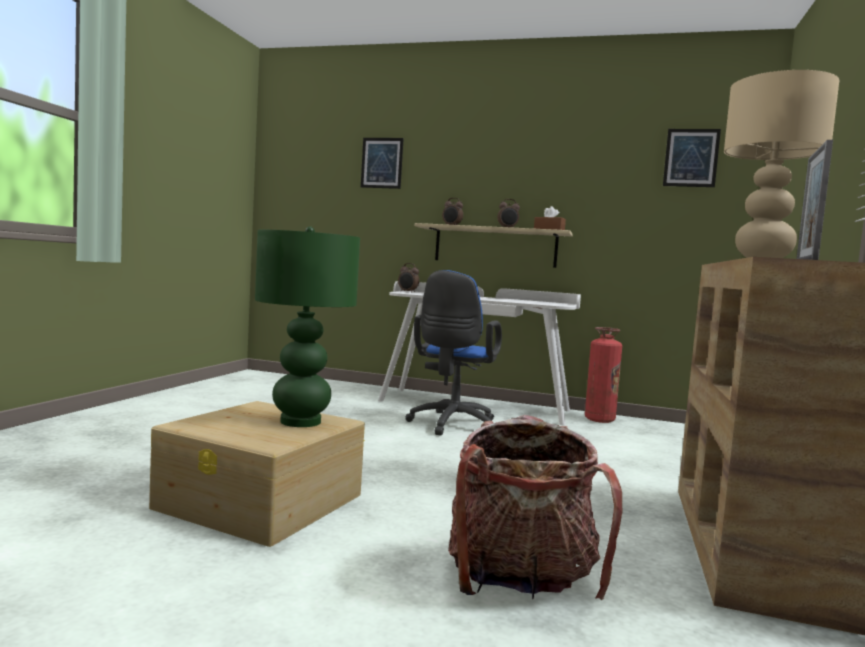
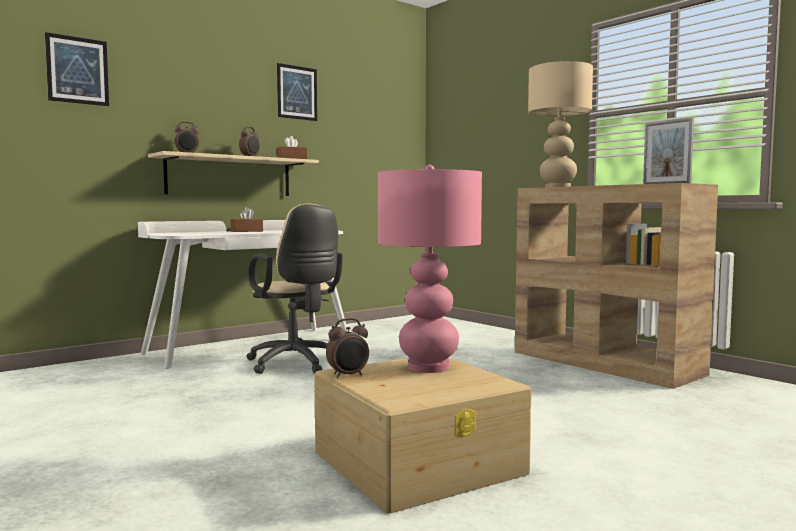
camera: 55 degrees left, 0 degrees up
green table lamp [255,226,360,427] -> pink table lamp [378,165,482,373]
alarm clock [398,263,419,293] -> alarm clock moved to [326,318,369,378]
blue office chair [405,270,502,436] -> beige office chair [246,204,343,374]
backpack [448,415,622,600] -> none
fire extinguisher [585,327,622,423] -> none
picture [663,129,721,187] -> picture moved to [277,63,317,121]
none -> brown tissue box [231,207,263,232]

